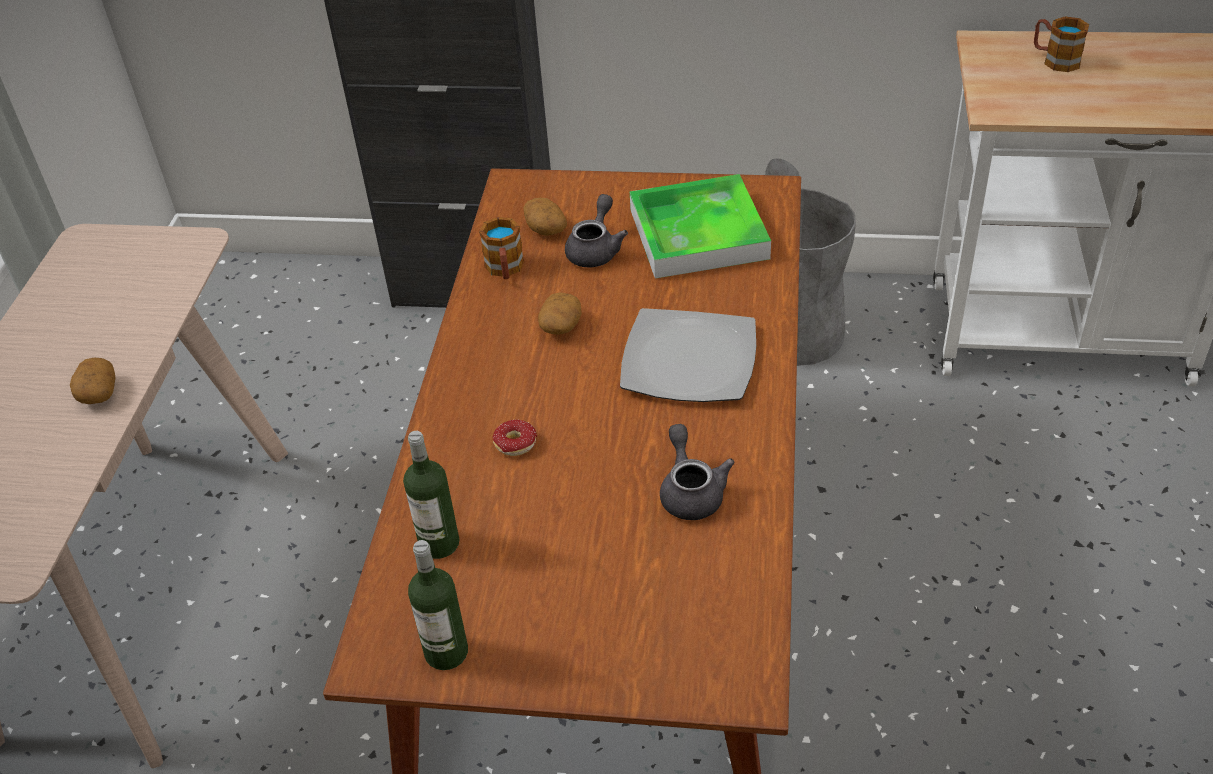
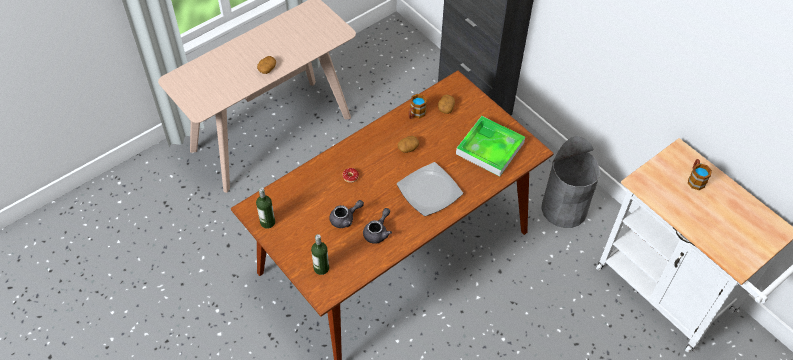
camera: 40 degrees right, 10 degrees up
bottle [403,431,460,559] -> bottle moved to [311,234,329,275]
grey teapot [565,194,628,267] -> grey teapot moved to [329,200,364,228]

